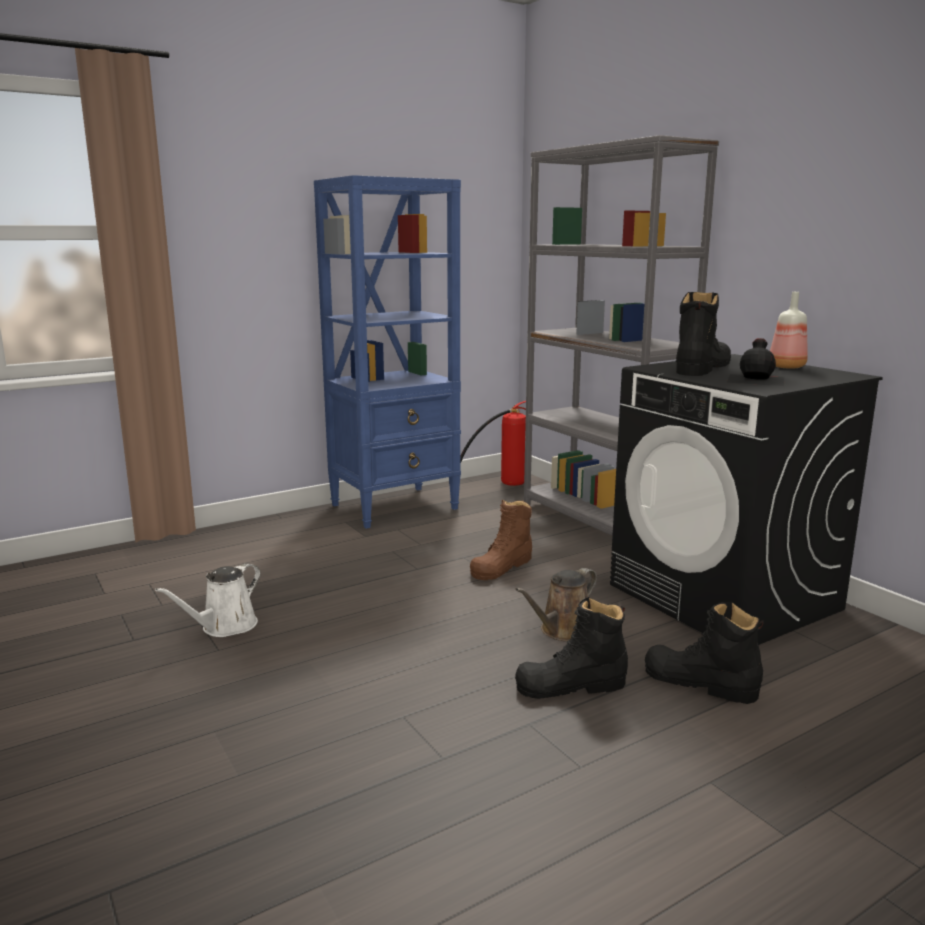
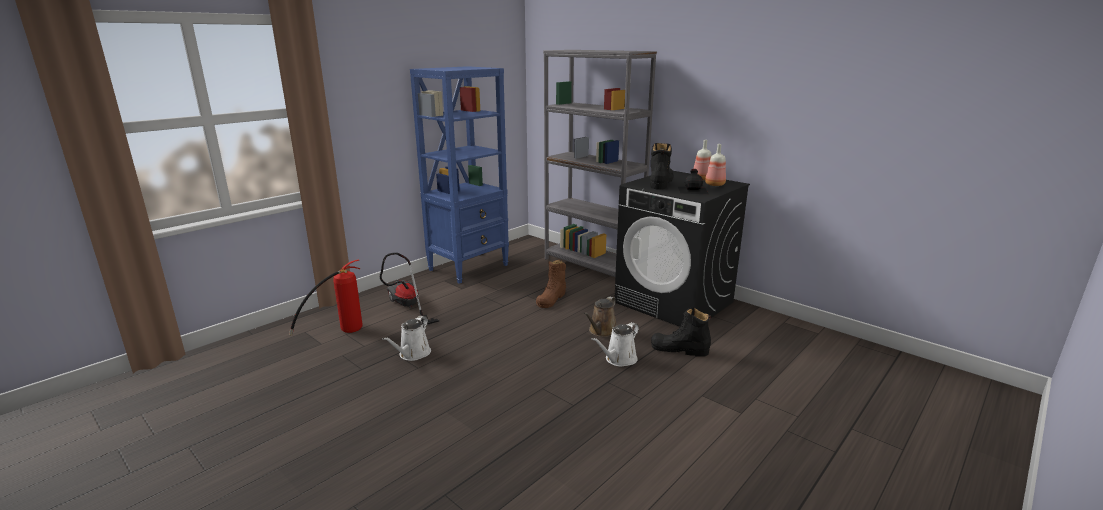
camera: 15 degrees left, 5 degrees up
fire extinguisher [460,401,526,486] -> fire extinguisher moved to [289,260,363,336]
black boot [515,597,628,699] -> white watering can [592,322,639,367]
none -> vacuum cleaner [380,252,439,325]
none -> bottle [705,144,726,186]

